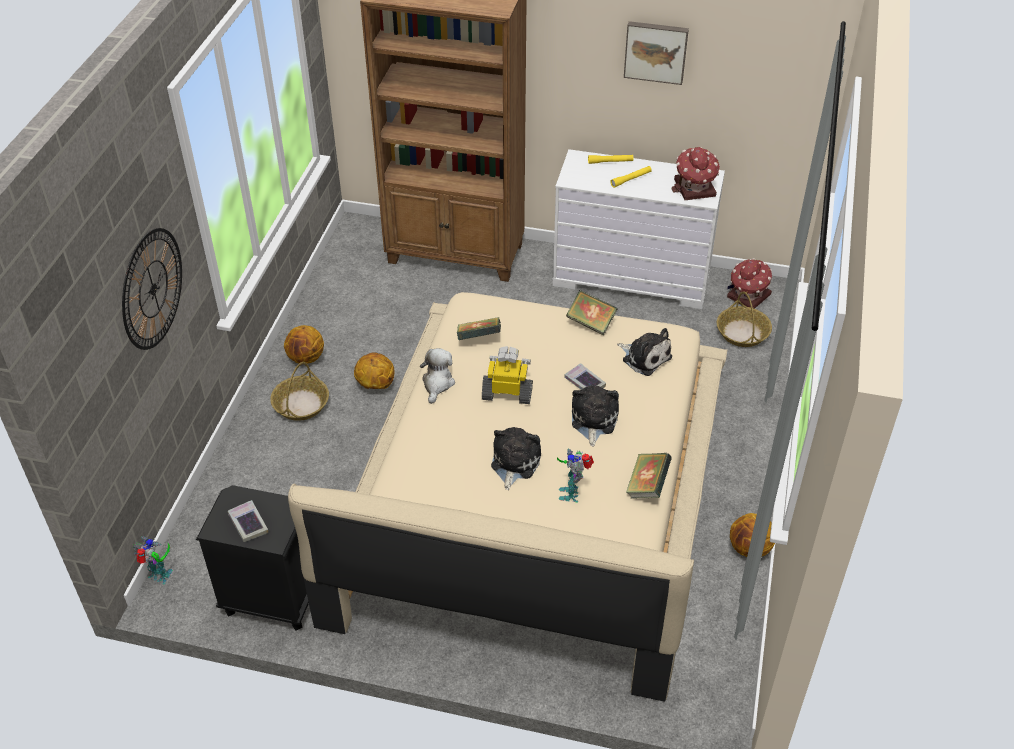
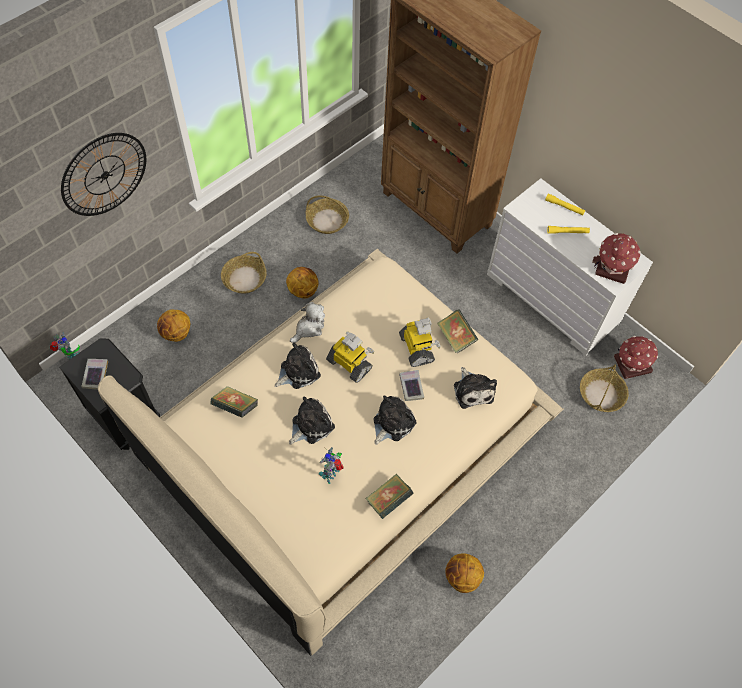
camera: 30 degrees right, 15 degrees up
basketball [284,325,324,364] -> basketball moved to [157,309,190,342]
book [457,317,501,340] -> book moved to [210,386,258,418]
picture [624,21,689,85] -> none
none -> plush toy [275,343,321,389]
none -> basket [306,196,349,234]
none -> toy robot [399,317,441,367]

